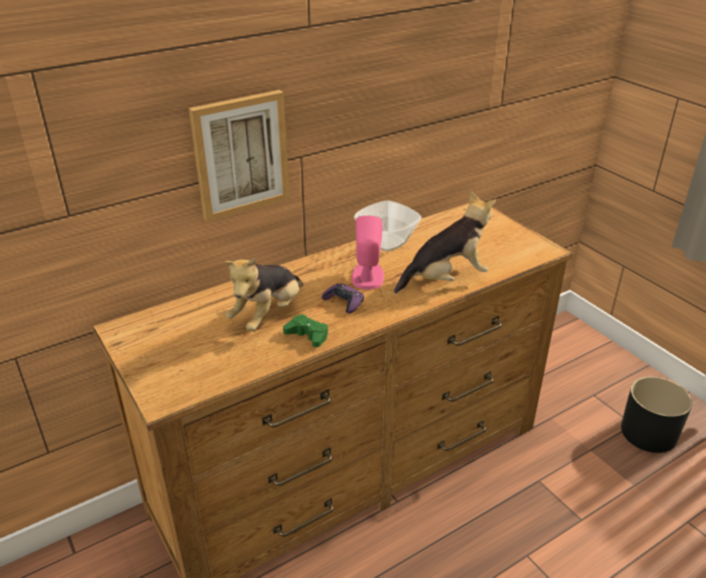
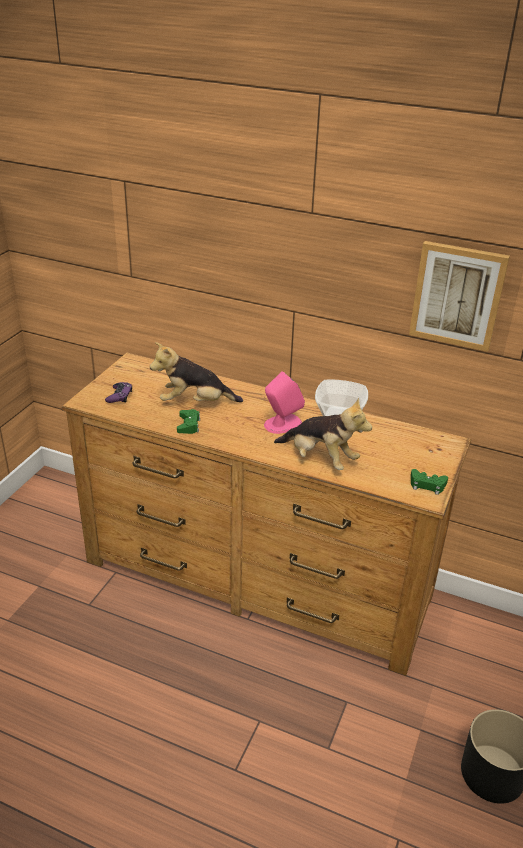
camera: 55 degrees right, 0 degrees up
picture [189,90,290,221] -> picture moved to [409,241,510,352]
purple game controller [322,283,364,314] -> purple game controller moved to [105,382,132,403]
none -> green game controller [411,469,448,495]

